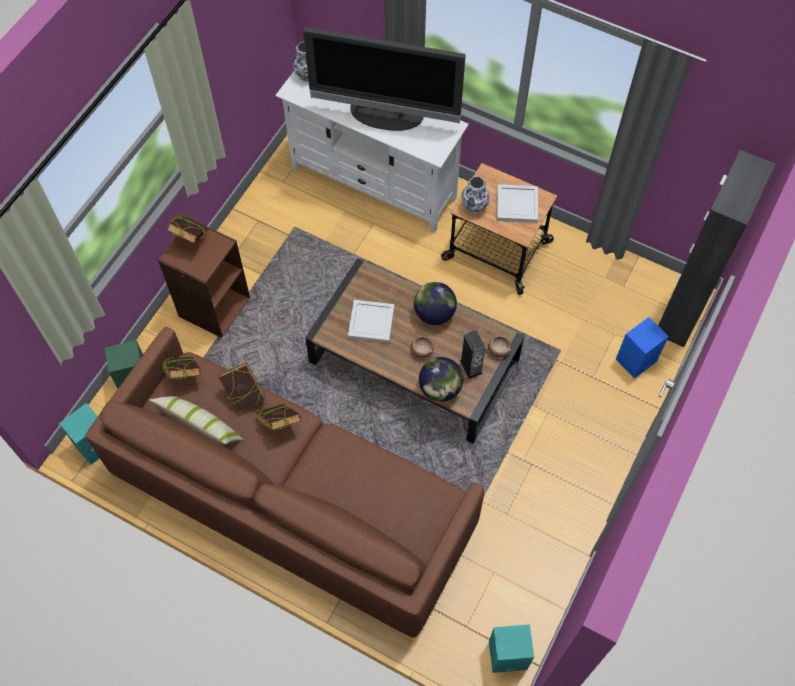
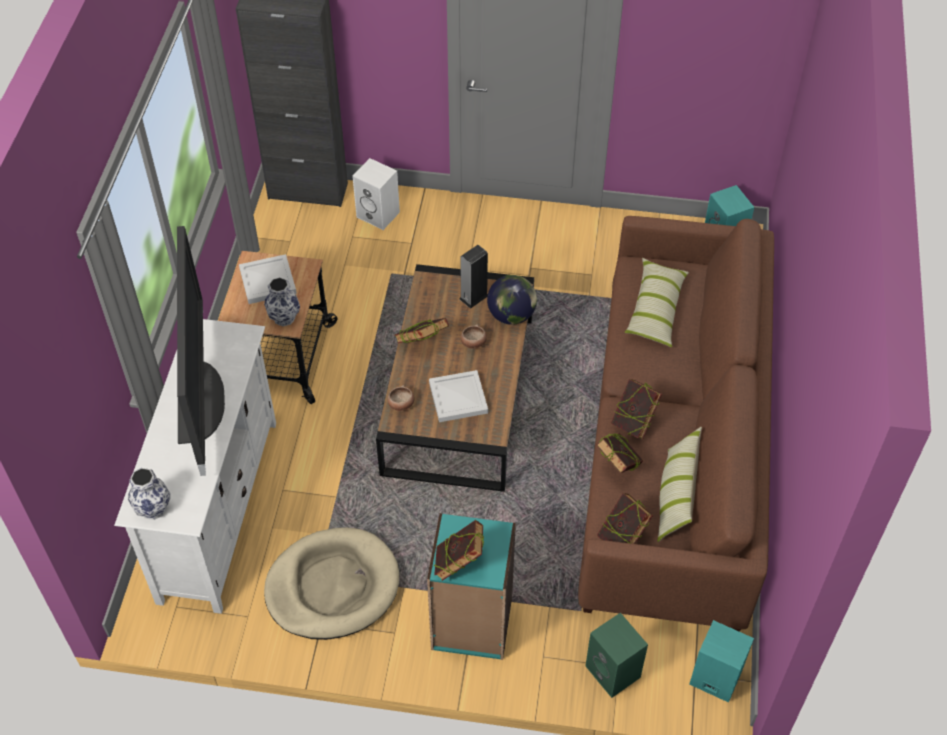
camera: 110 degrees left, 10 degrees down
brown bookcase [158,222,250,338] -> turquoise bookcase [427,513,516,660]
globe [414,282,457,325] -> book [394,318,449,343]
bowl [488,336,511,358] -> bowl moved to [387,385,415,411]
blue speaker [616,317,669,379] -> white speaker [352,158,400,230]
none -> beige dog bed [264,528,399,640]
none -> pillow [625,258,689,347]

